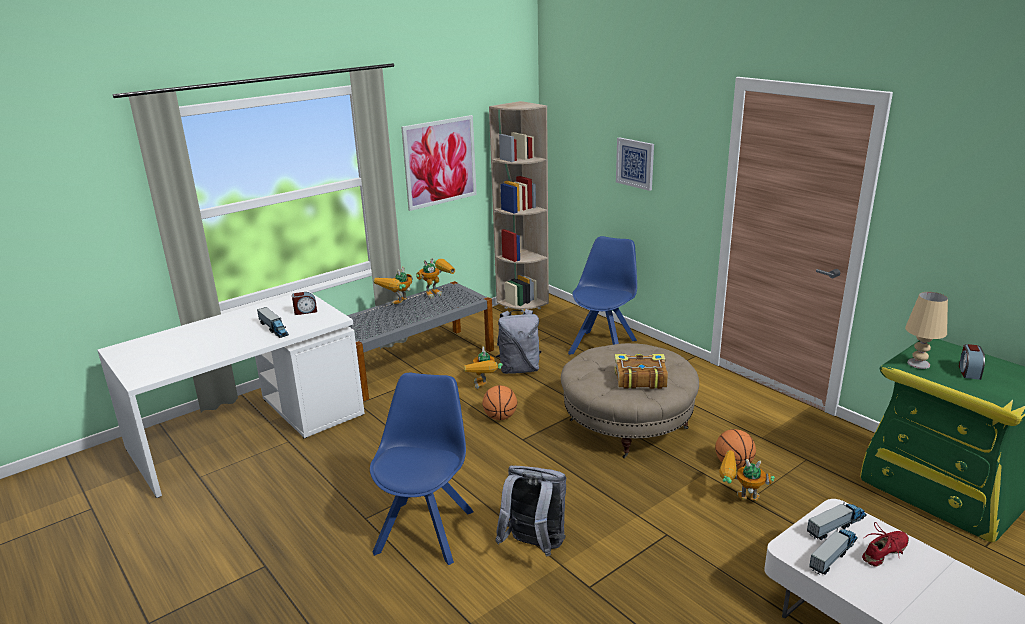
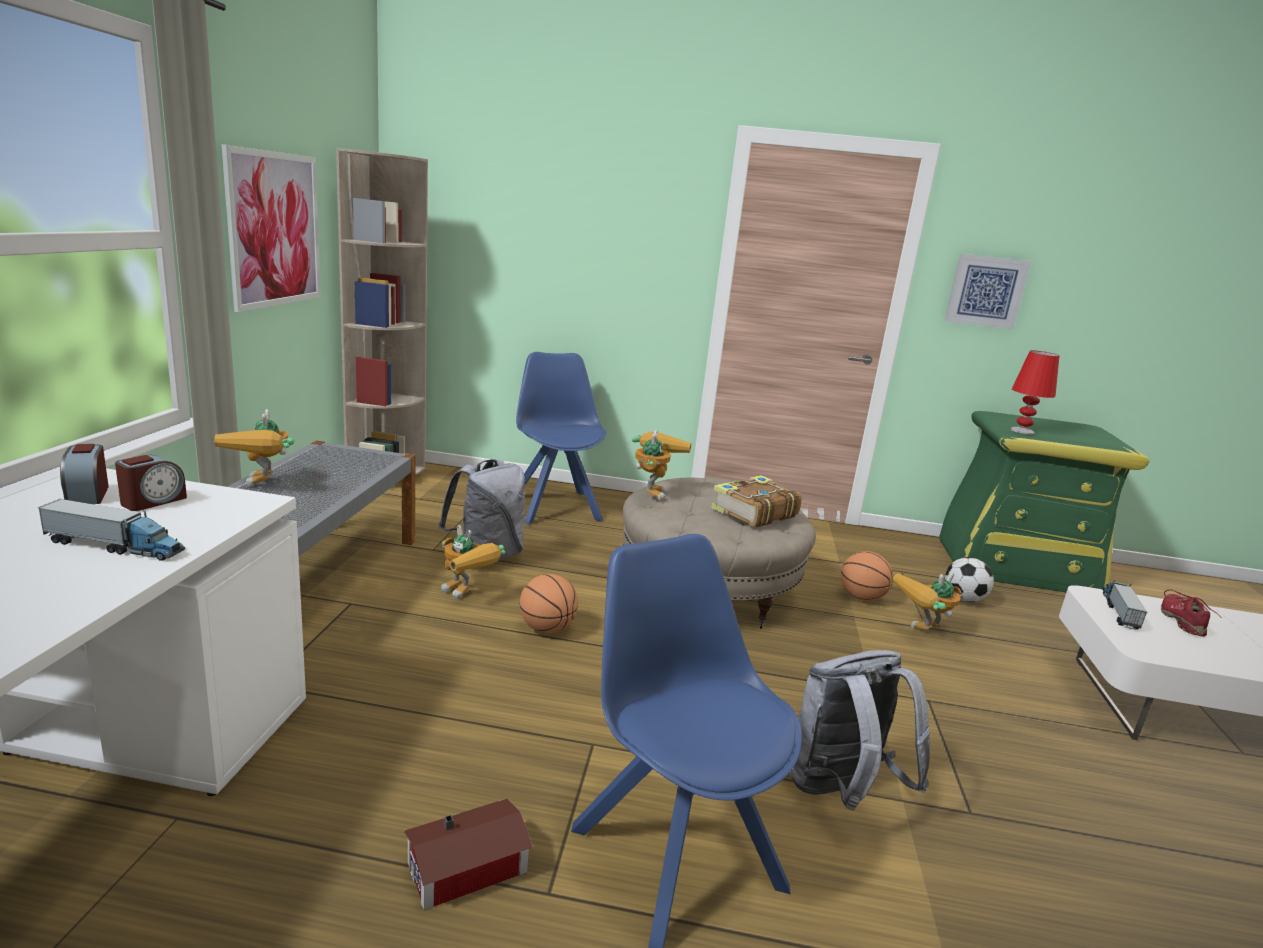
camera: 45 degrees left, 5 degrees down
toy robot [416,258,455,299] -> toy robot moved to [632,430,691,501]
picture [616,137,654,191] -> picture moved to [944,254,1031,329]
toy truck [809,528,858,575] -> none
beige table lamp [905,292,948,369] -> red table lamp [1011,350,1060,435]
alarm clock [959,344,985,380] -> alarm clock moved to [60,444,109,504]
none -> toy house [404,798,533,910]
none -> football [945,557,994,602]

